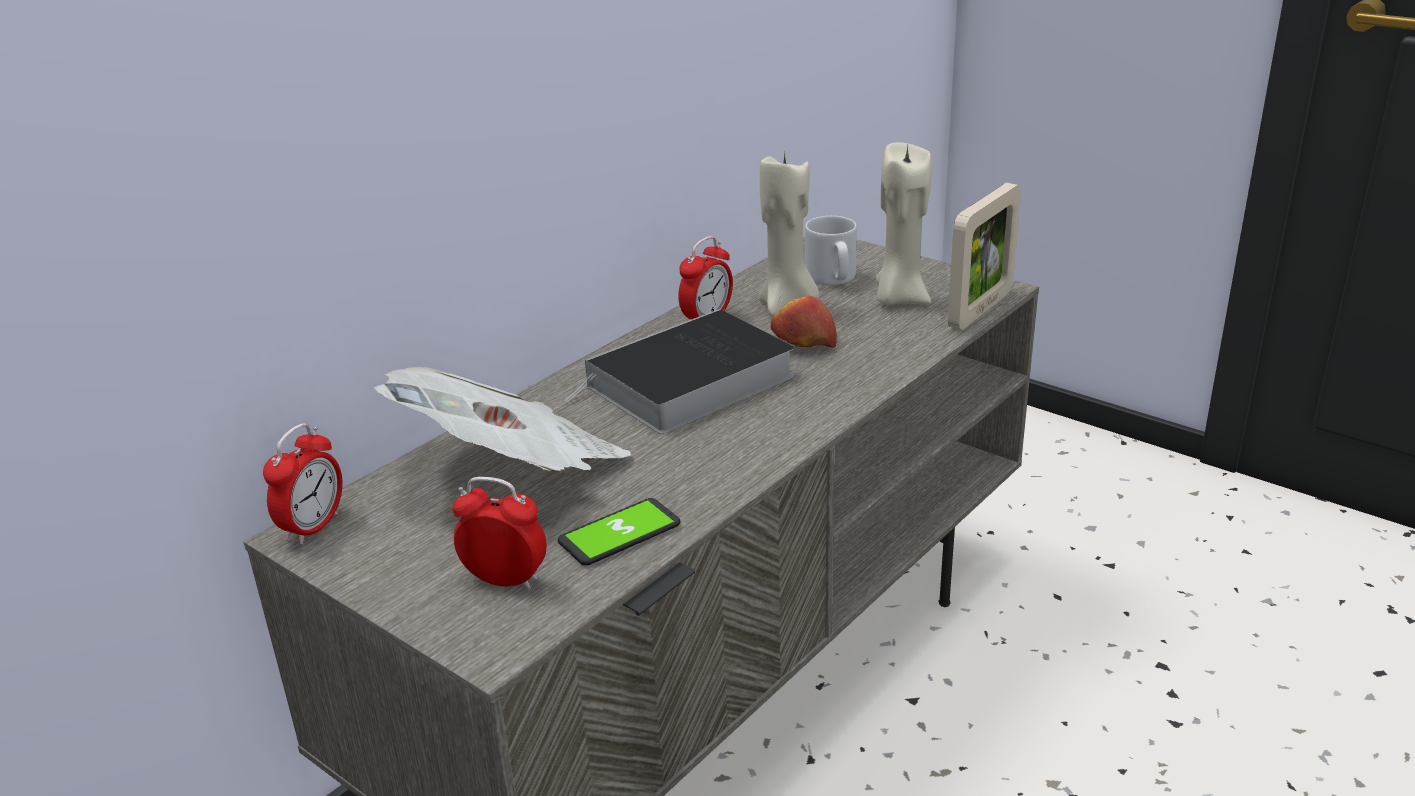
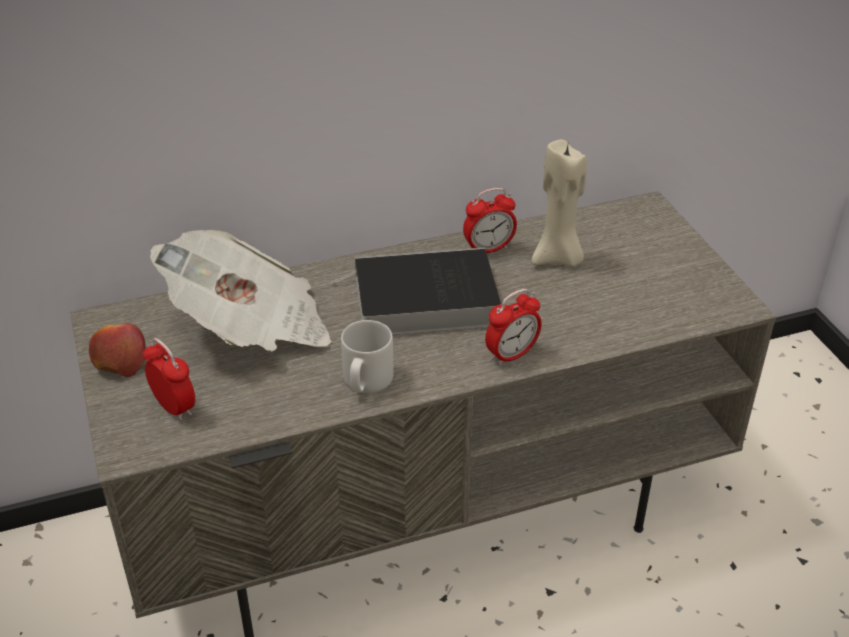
camera: 30 degrees right, 10 degrees up
alarm clock [263,423,342,545] -> alarm clock moved to [485,289,541,366]
phone [558,498,681,566] -> none
apple [771,296,837,348] -> apple moved to [89,323,146,378]
grey mug [805,216,857,285] -> grey mug moved to [341,320,394,393]
beige candle [876,142,932,305] -> none
picture frame [948,183,1021,330] -> none

